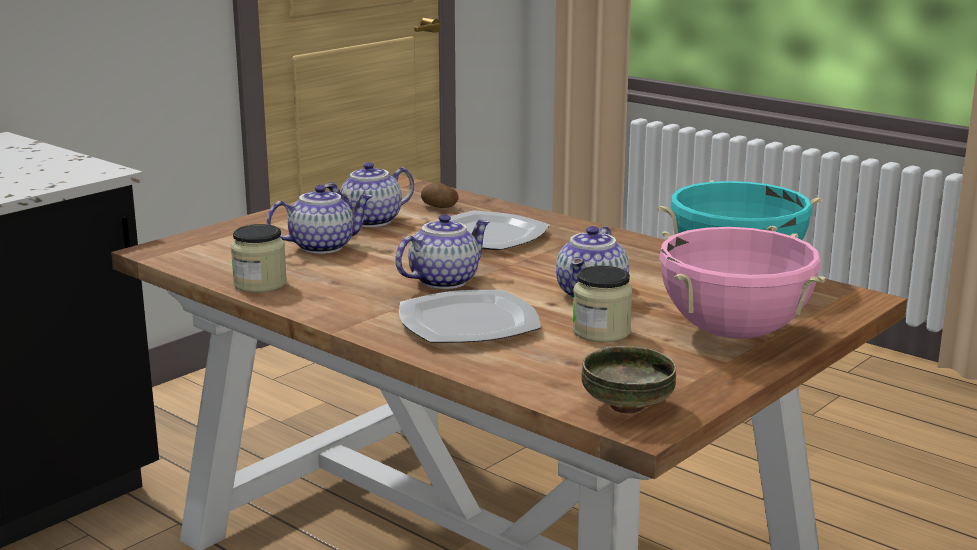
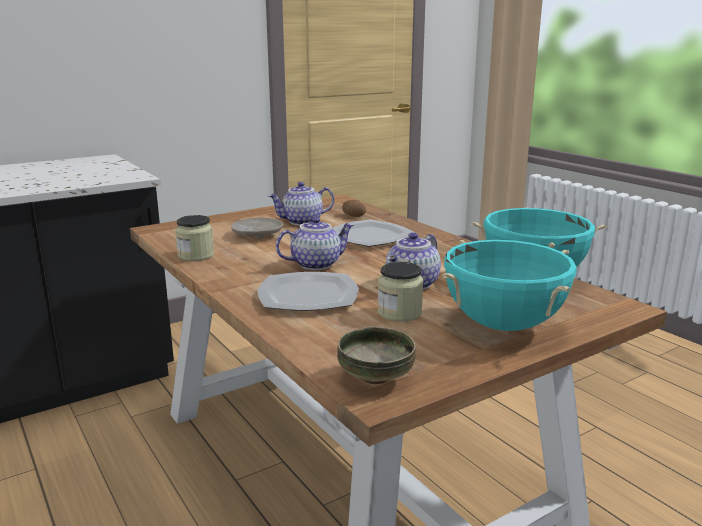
camera: 15 degrees right, 0 degrees up
teapot [267,185,373,254] -> beige plate [231,218,283,238]
pink cooking pot [659,227,826,339] -> turquoise cooking pot [442,240,576,331]

